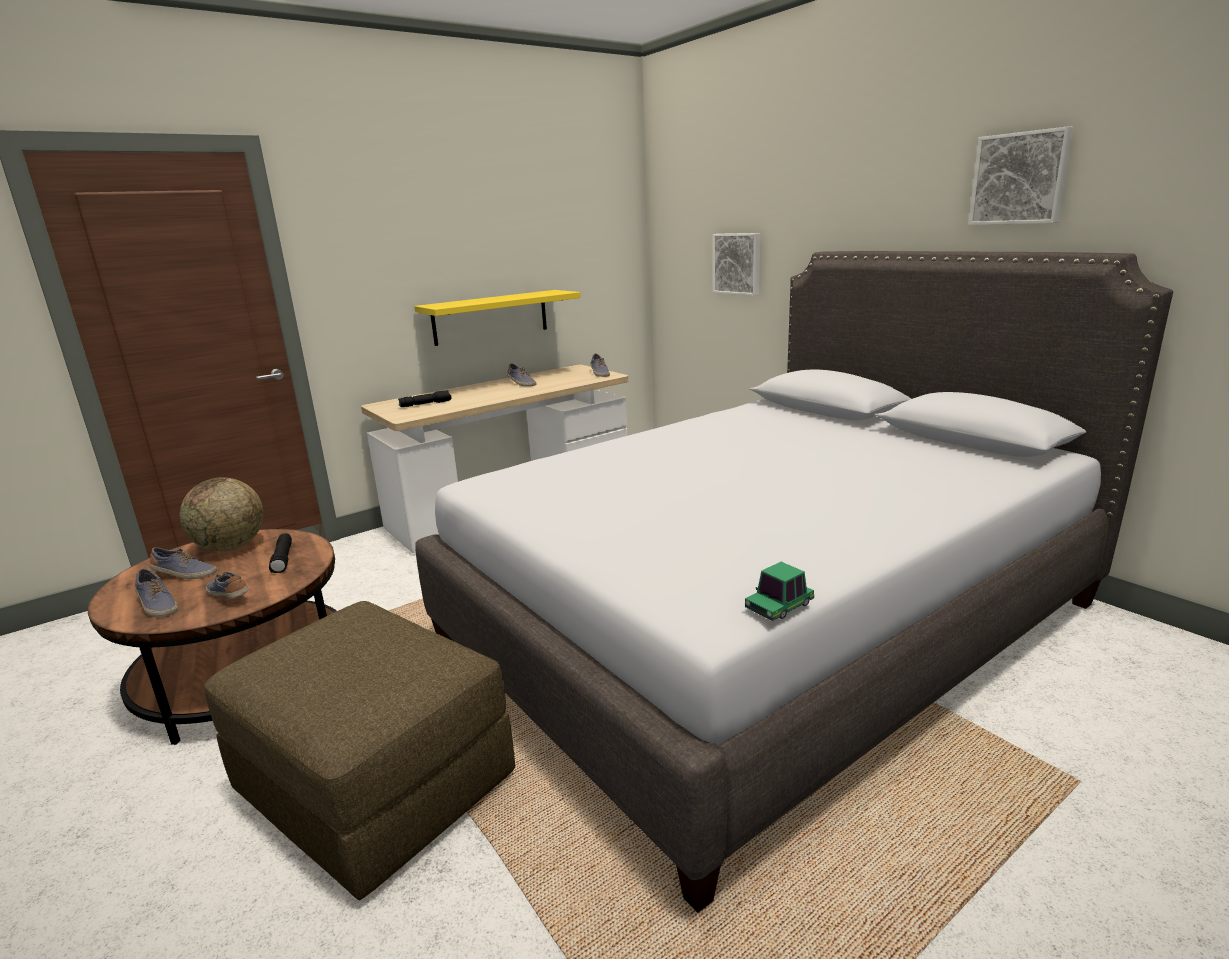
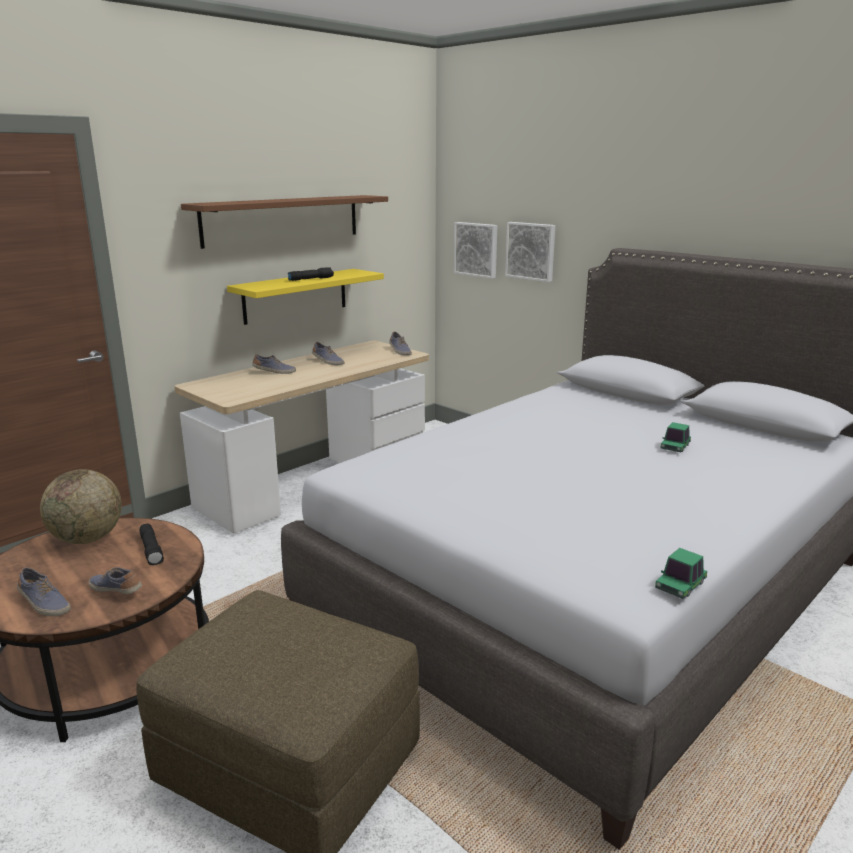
camera: 10 degrees left, 0 degrees up
shoe [149,547,217,579] -> shoe moved to [252,354,296,374]
black flashlight [398,390,452,407] -> black flashlight moved to [288,267,334,281]
picture [968,126,1073,225] -> picture moved to [454,222,497,279]
none -> brown shelf [181,195,388,249]
none -> toy car [661,422,691,452]

